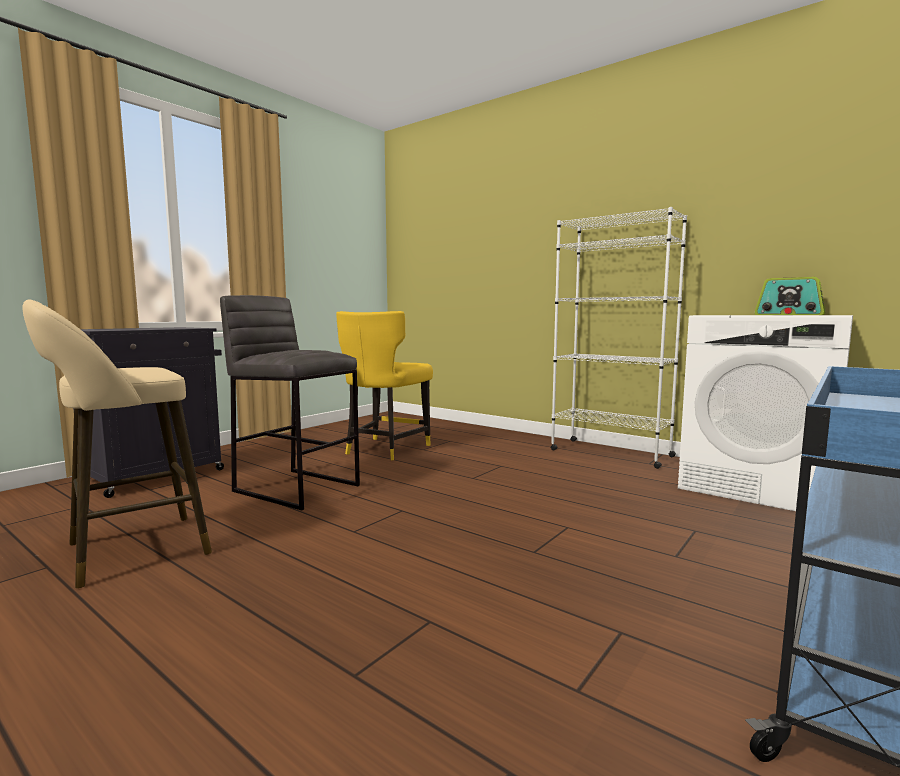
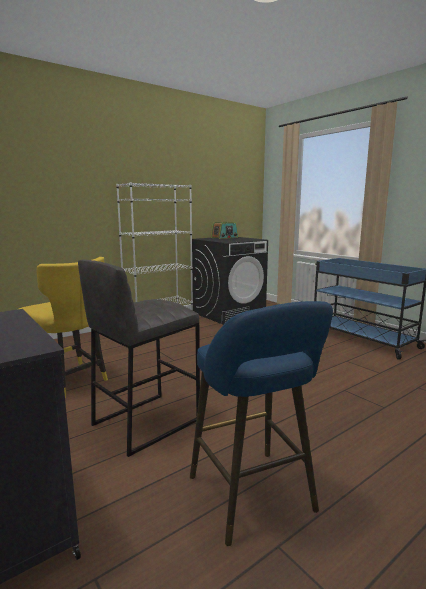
camera: 75 degrees left, 5 degrees up
beige stool [22,299,212,588] -> blue stool [190,301,333,546]
white washing machine [678,315,853,511] -> black washing machine [192,237,268,325]

